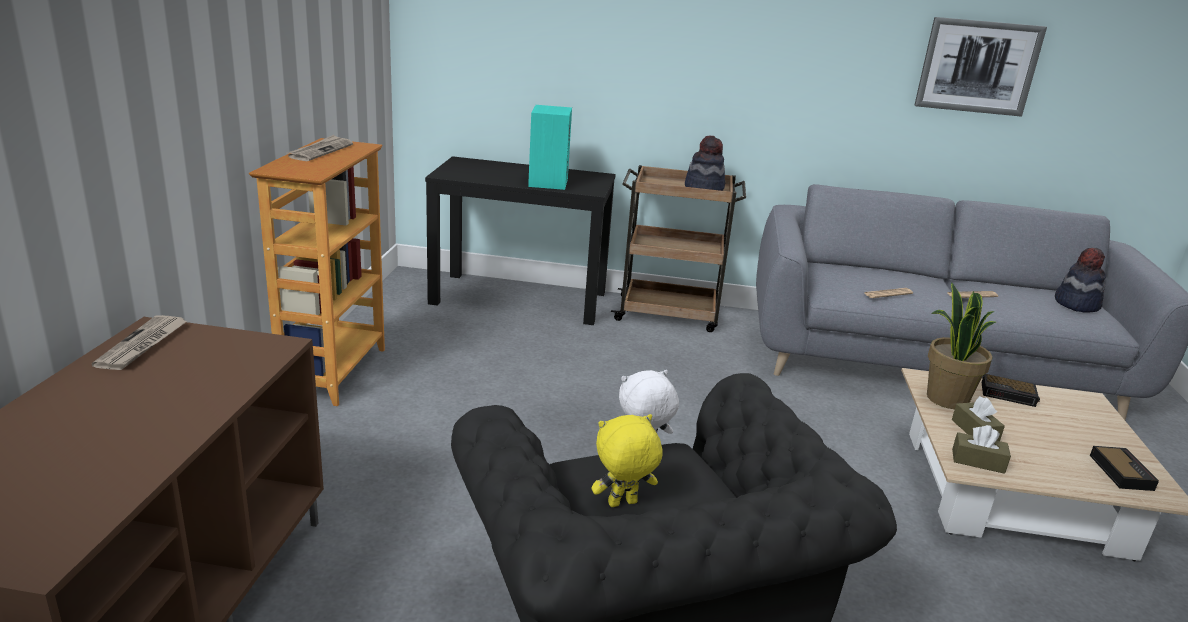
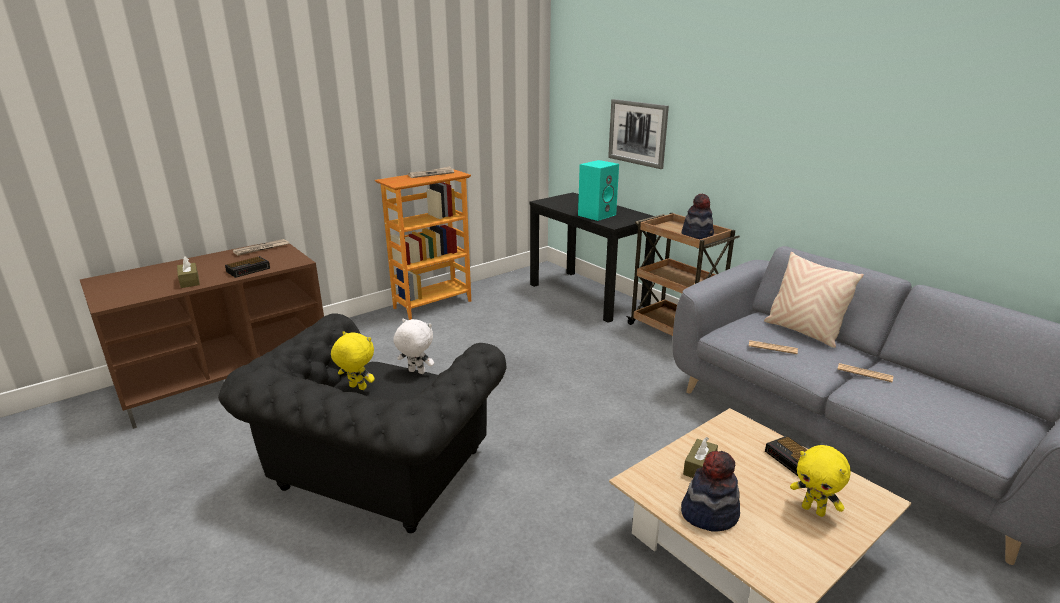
camera: 45 degrees right, 0 degrees up
picture [914,17,1047,117] -> picture moved to [608,99,669,169]
potted plant [927,282,996,409] -> none
brown tissue box [952,425,1011,474] -> brown tissue box moved to [177,256,200,288]
hat [1055,248,1106,313] -> hat moved to [681,451,740,532]
alarm clock [1090,446,1159,491] -> alarm clock moved to [225,256,270,278]
none -> beige pillow [764,252,864,348]
none -> yellow plush toy [790,445,851,517]

